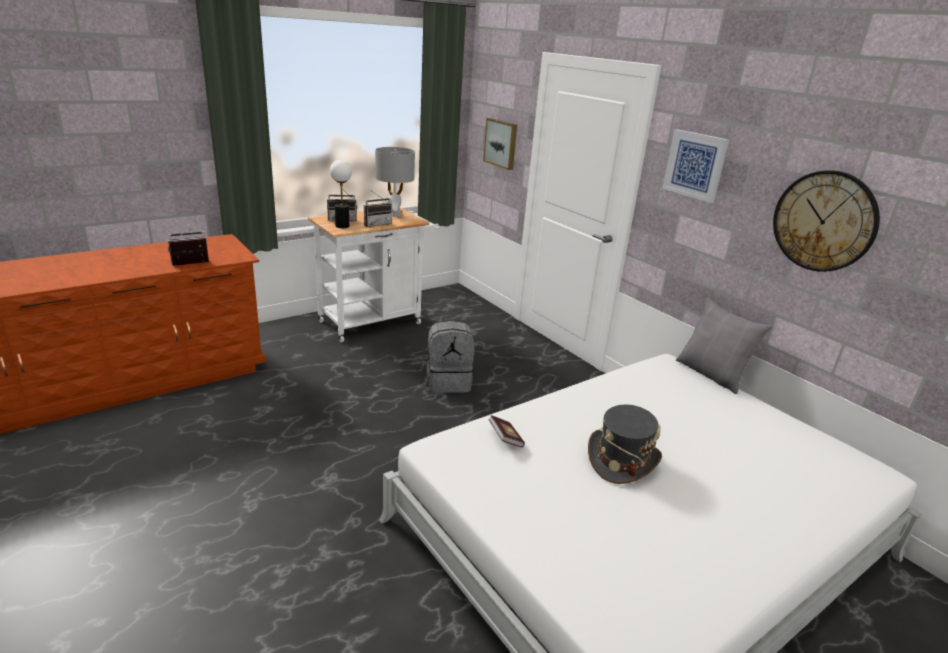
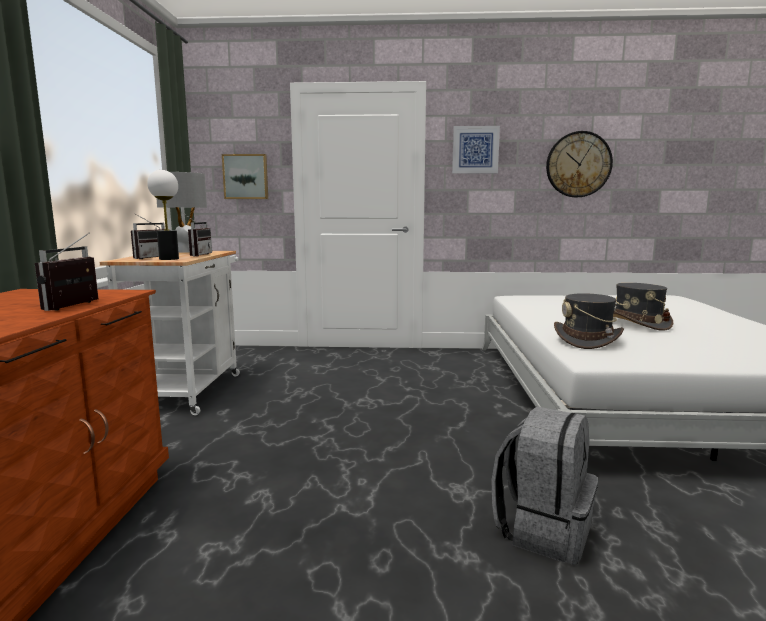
camera: 50 degrees left, 15 degrees down
grey backpack [427,321,475,393] -> grey backpack moved to [491,406,598,565]
book [489,415,525,448] -> grey hat [554,293,624,349]
grey pillow [676,297,772,394] -> none

